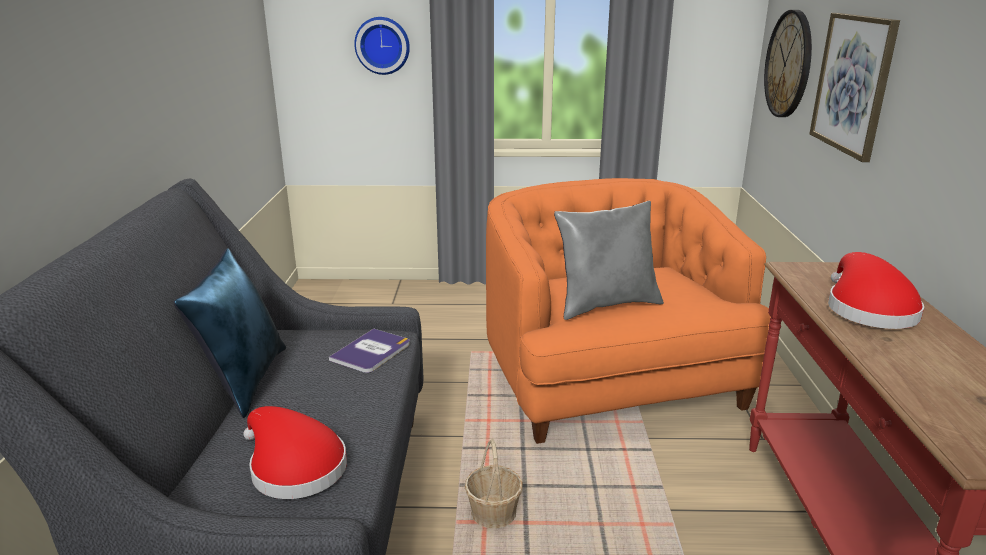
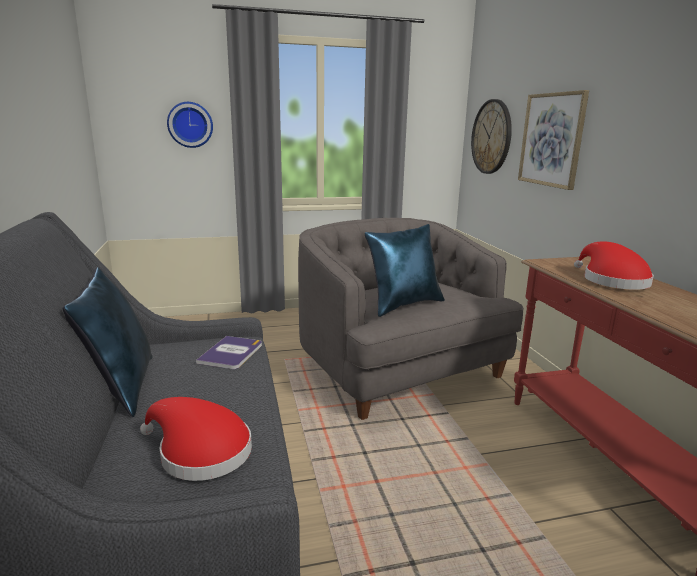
camera: 15 degrees left, 5 degrees down
basket [465,439,523,528] -> none
orange armchair [486,178,771,444] -> grey armchair [298,218,524,420]
grey pillow [554,201,664,320] -> blue pillow [365,224,445,317]

